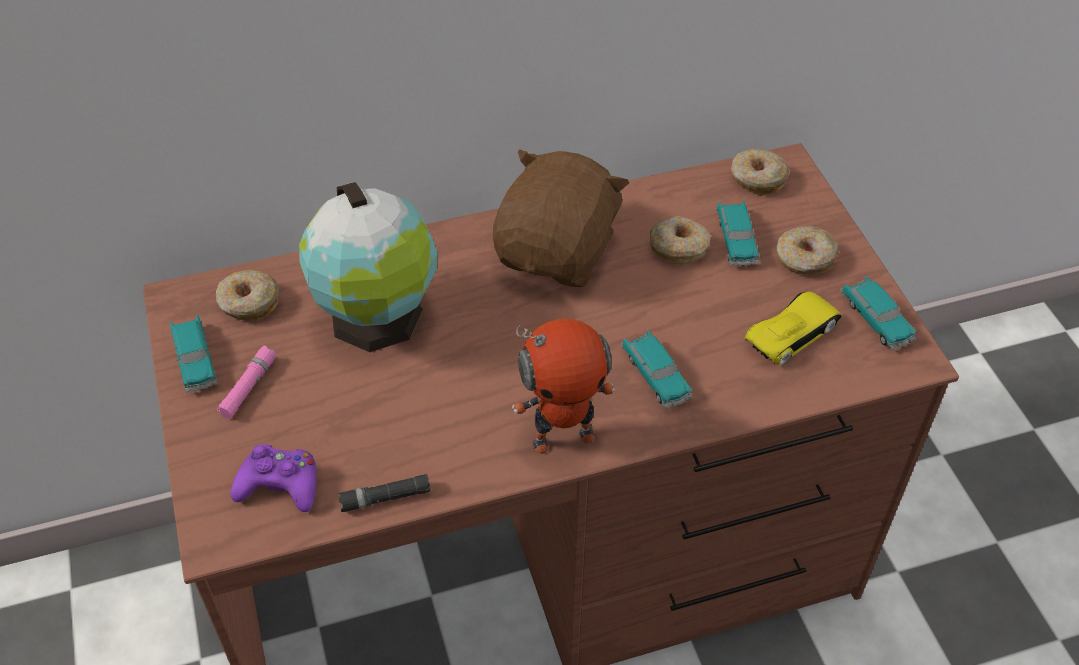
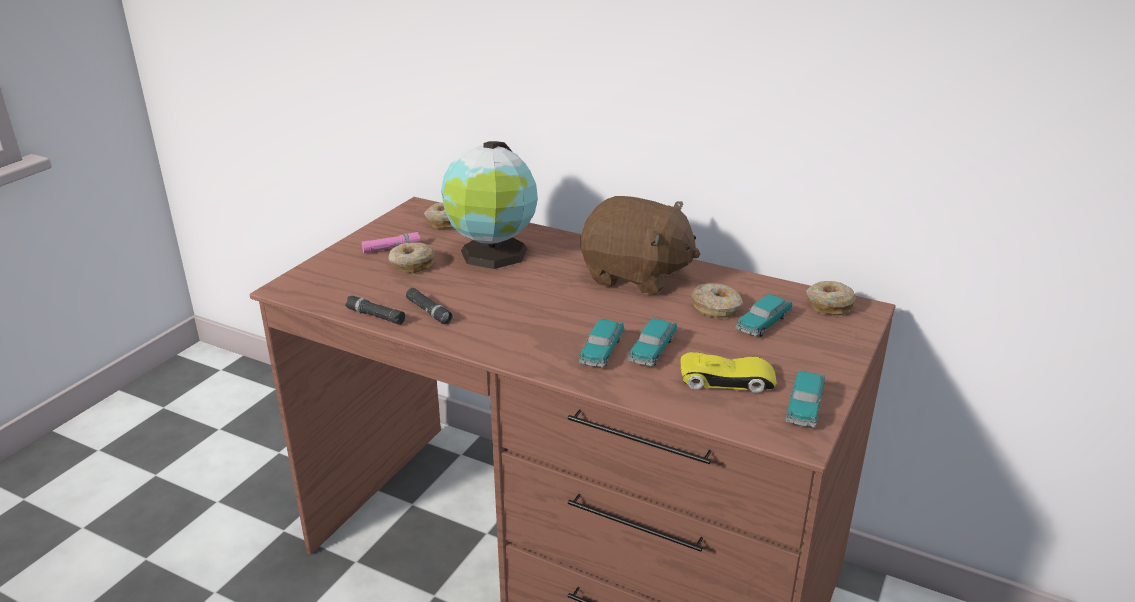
camera: 45 degrees right, 20 degrees down
toy car [170,314,217,393] -> toy car moved to [628,318,678,367]
purple game controller [231,445,317,512] -> none
brown plush toy [493,149,629,287] -> brown plush toy turned 45 degrees clockwise [581,196,700,295]
toy robot [512,318,615,454] -> none
donut [776,226,839,275] -> donut moved to [388,243,435,273]
none -> black flashlight [406,288,453,324]

